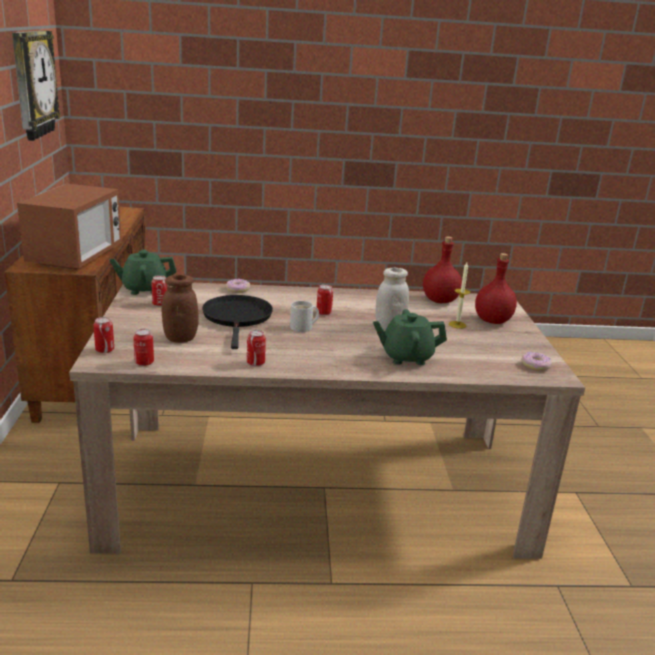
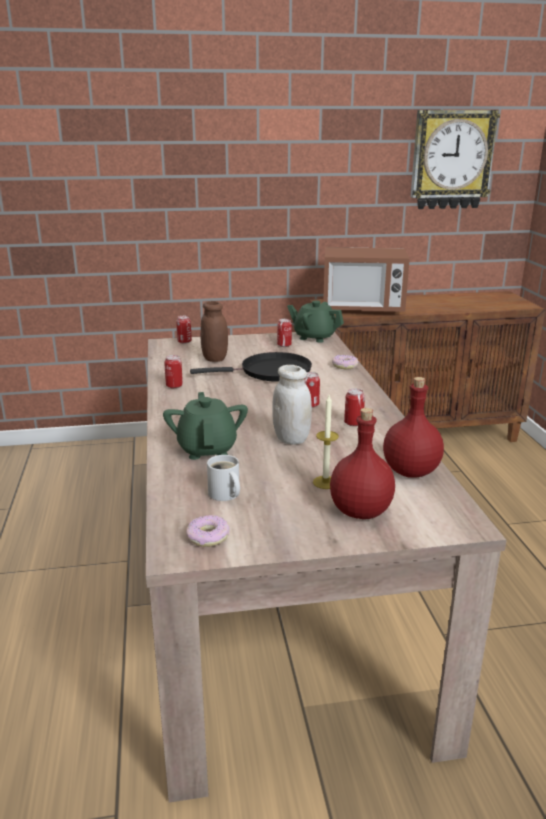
camera: 85 degrees right, 0 degrees up
green teapot [109,249,177,295] -> green teapot turned 45 degrees counterclockwise [287,301,344,343]
can [133,329,154,366] -> can moved to [344,388,365,426]
white mug [290,301,319,332] -> white mug moved to [207,455,240,501]

